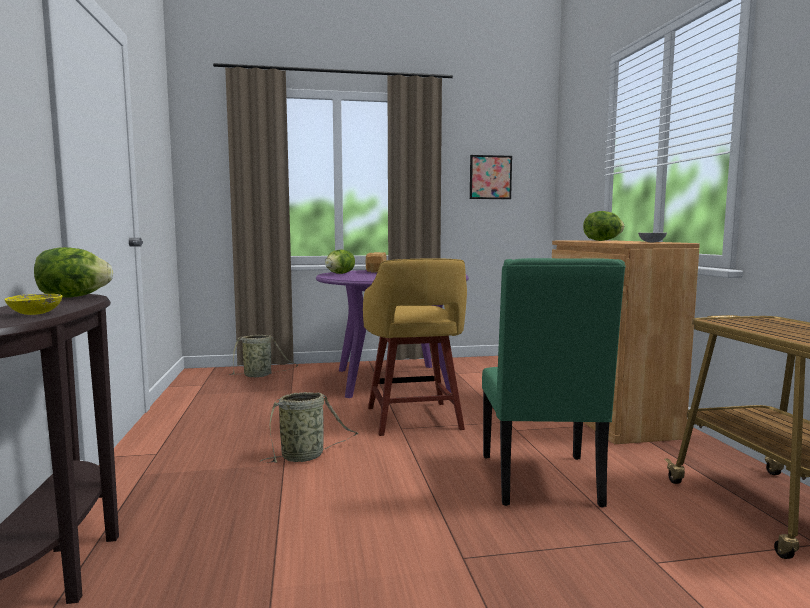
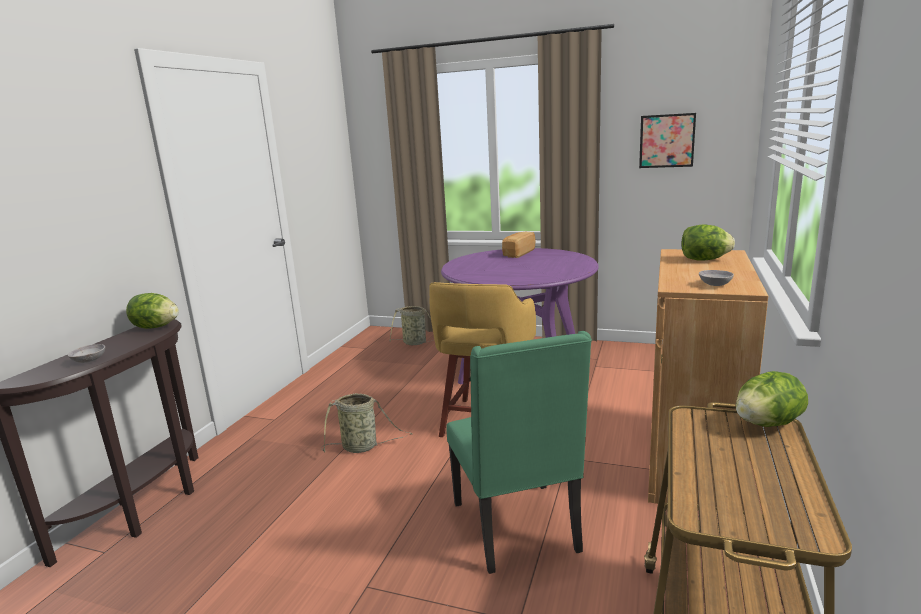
camera: 30 degrees right, 10 degrees up
yellow bowl [4,294,62,315] -> grey bowl [68,344,105,363]
lettuce [325,249,355,274] -> lettuce moved to [736,371,808,427]
green chair [482,258,626,508] -> green chair turned 45 degrees counterclockwise [446,331,592,574]

